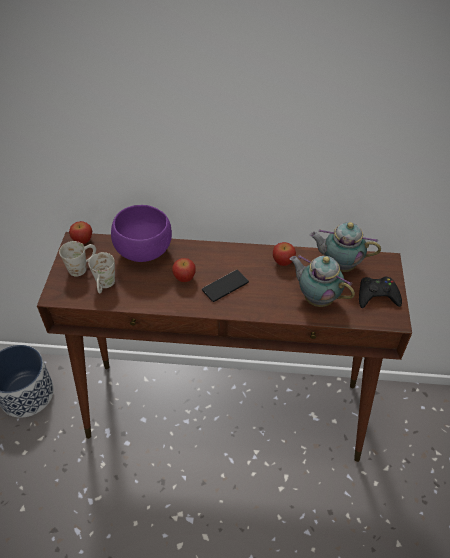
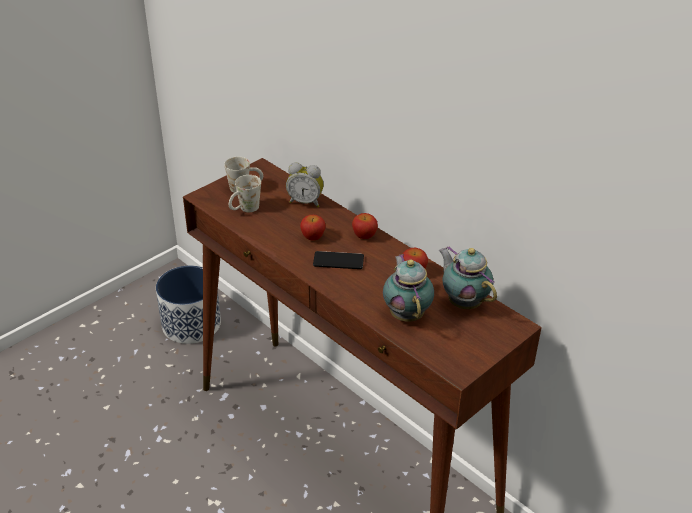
camera: 40 degrees right, 10 degrees down
apple [69,221,92,244] -> apple moved to [352,213,378,239]
purple bowl [111,205,172,262] -> alarm clock [286,162,324,208]
black game controller [359,277,402,308] -> none

